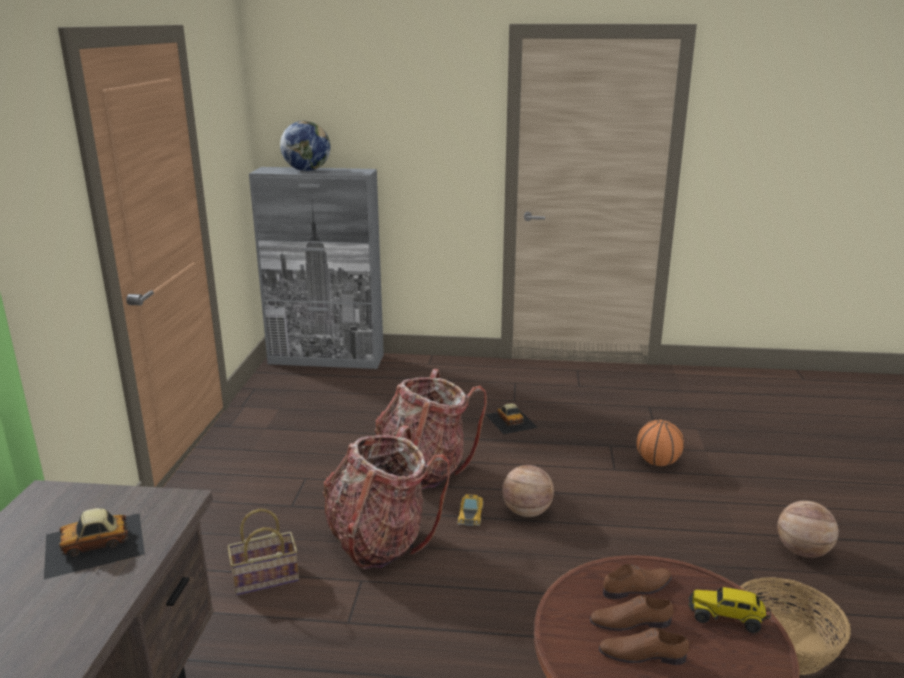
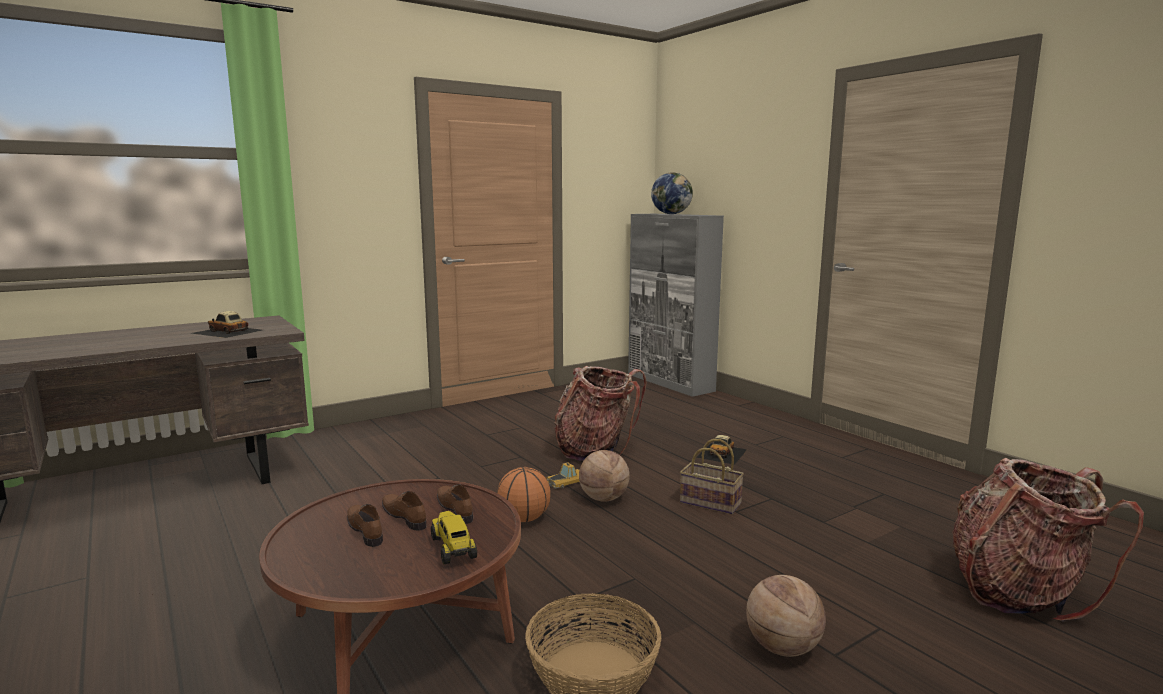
camera: 50 degrees right, 10 degrees down
basket [227,509,299,595] -> basket moved to [680,439,744,514]
backpack [323,425,450,569] -> backpack moved to [952,458,1144,622]
brown shoe [603,564,671,599] -> brown shoe turned 150 degrees counterclockwise [437,484,473,524]
basketball [637,420,684,466] -> basketball moved to [497,467,551,522]

